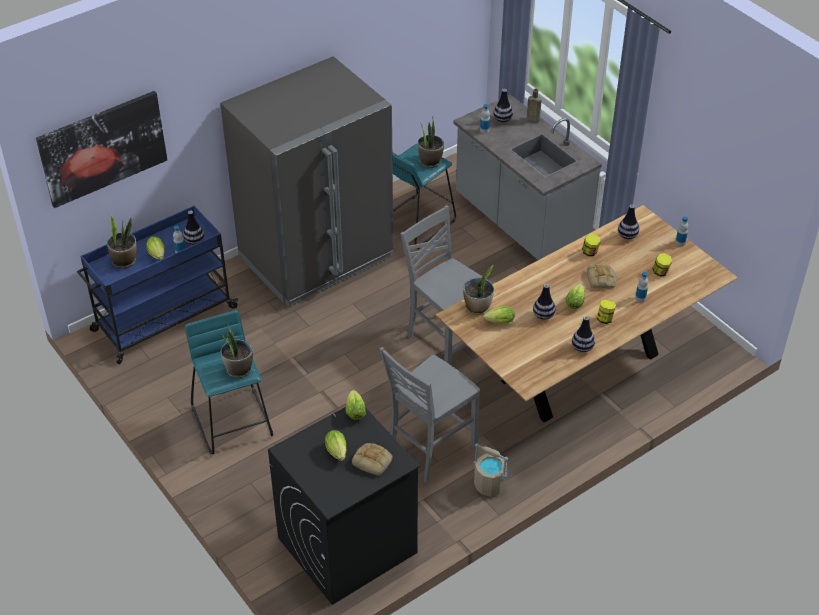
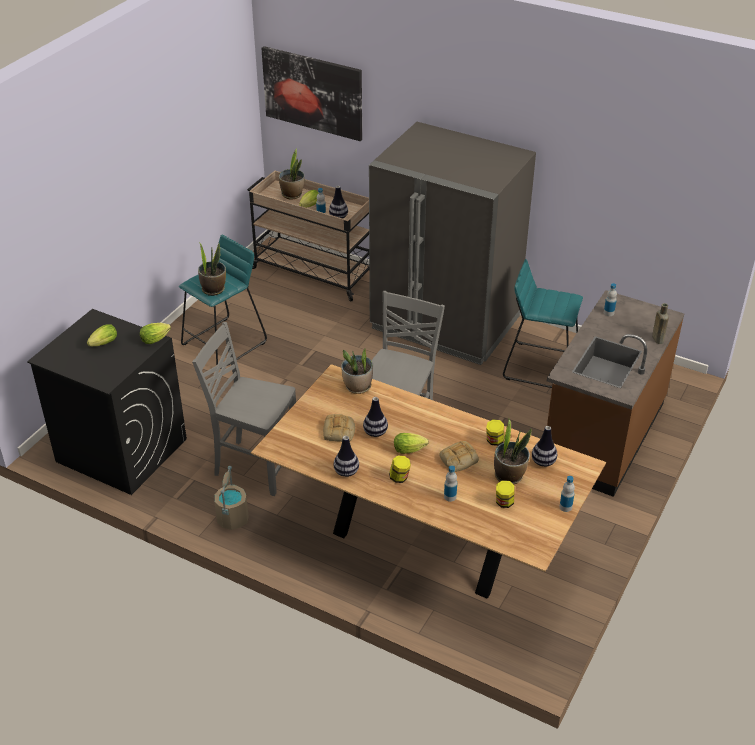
camera: 65 degrees right, 5 degrees down
blue cart [77,206,238,364] -> beige cart [247,171,369,302]
bread [352,443,393,476] -> bread moved to [323,414,355,442]
potted plant [418,120,444,168] -> potted plant moved to [494,419,532,484]
grey counter [453,95,602,260] -> brown counter [547,290,684,497]
lettuce [483,306,515,323] -> none
vase [493,89,513,122] -> none

